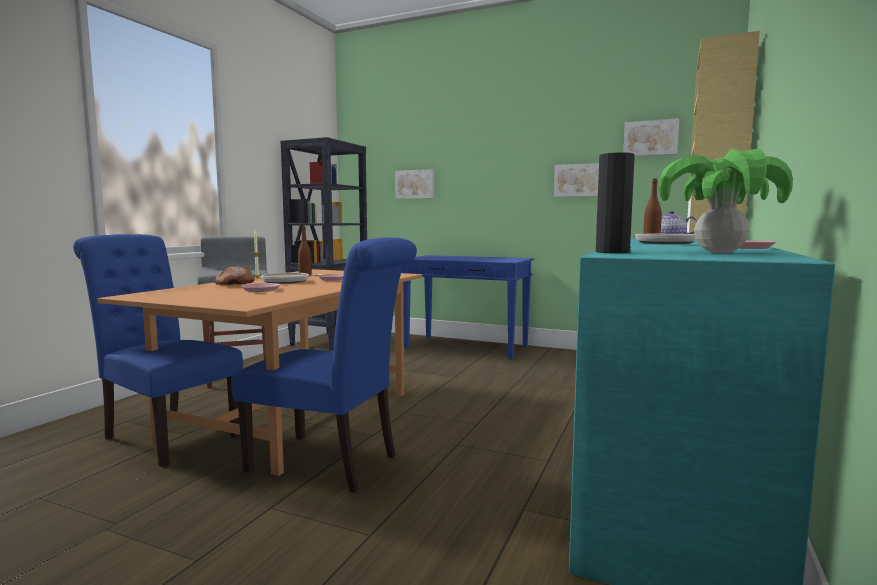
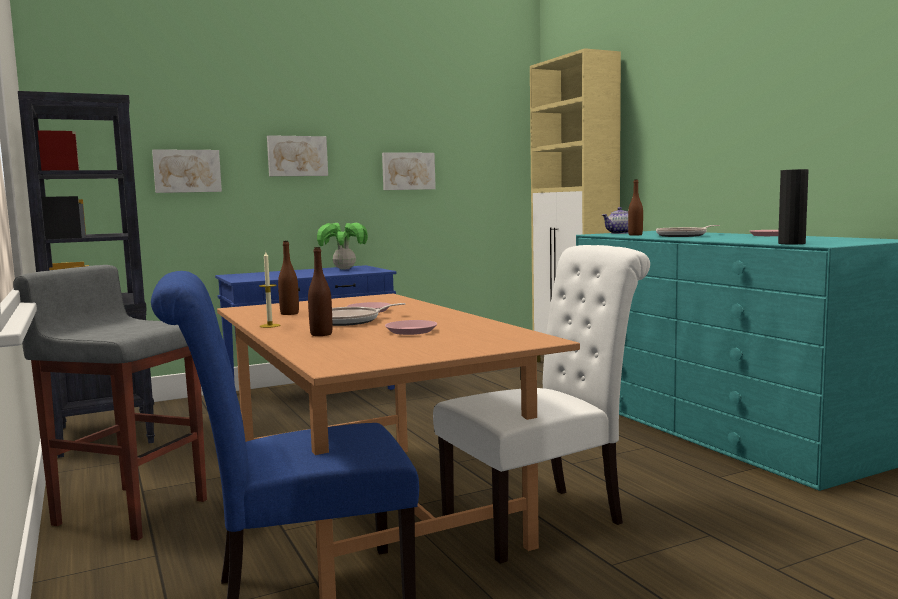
camera: 50 degrees left, 0 degrees up
bread [215,266,255,285] -> brown bottle [308,247,332,336]
blue chair [231,237,417,493] -> white chair [433,245,650,564]
picture [623,118,679,156] -> picture moved to [267,135,328,176]
potted plant [658,149,793,253] -> potted plant moved to [317,223,368,270]

